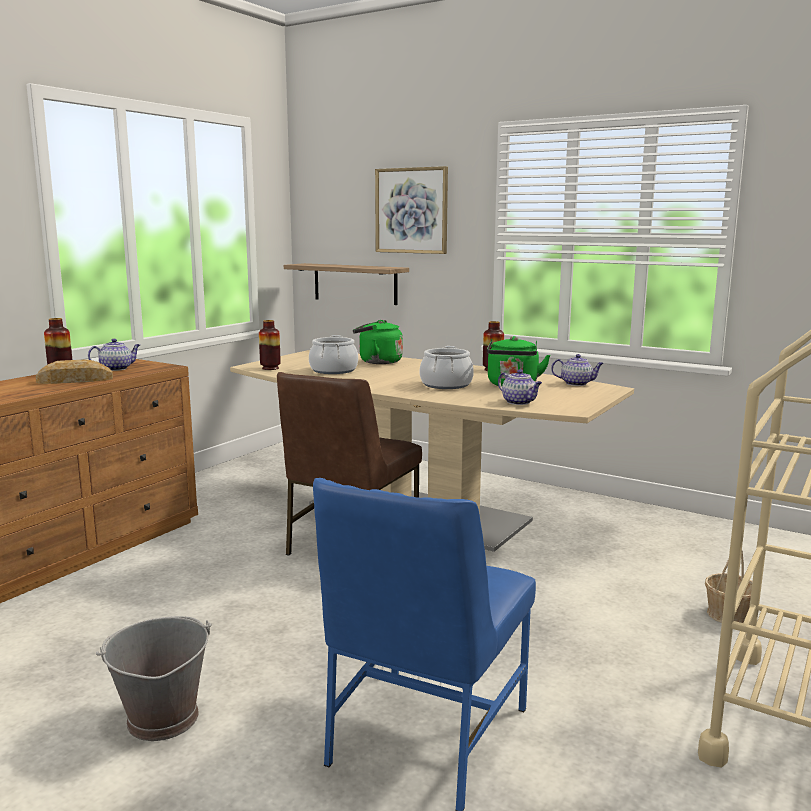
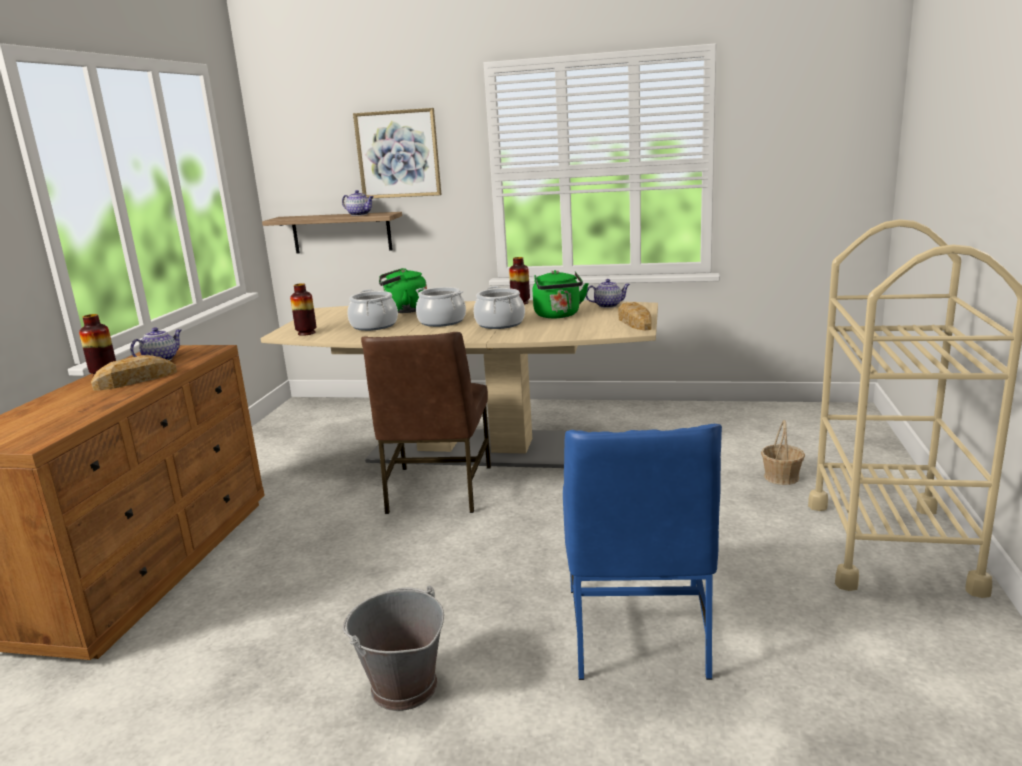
camera: 20 degrees left, 5 degrees up
teapot [498,369,542,405] -> teapot moved to [342,190,374,216]
none -> cooking pot [416,287,466,327]
none -> bread [618,302,651,331]

